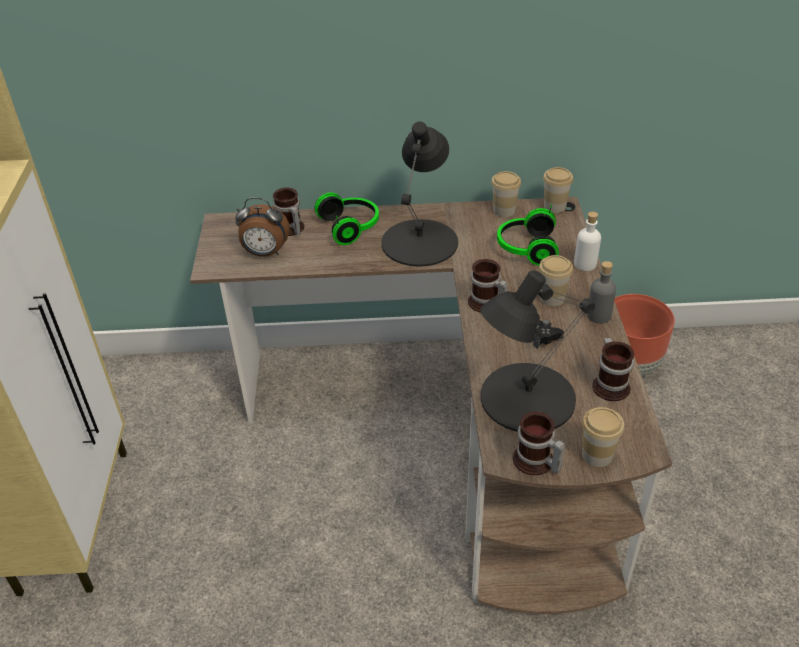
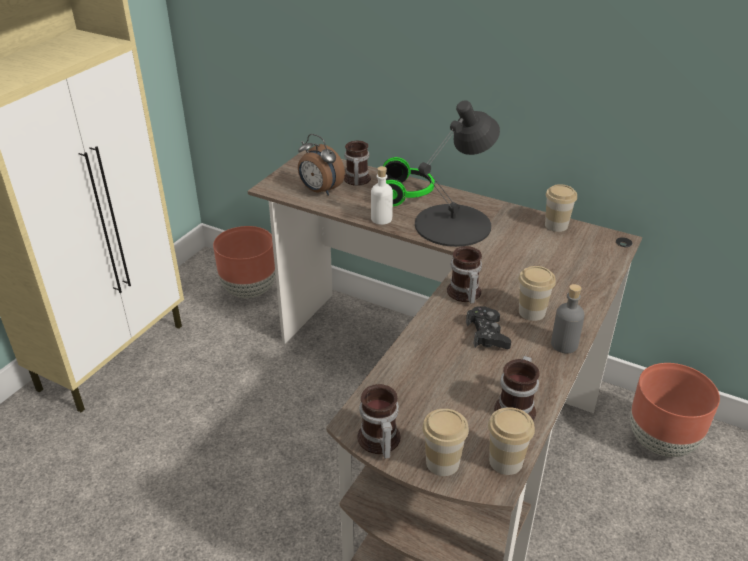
camera: 30 degrees right, 5 degrees down
black table lamp [480,270,595,432] -> none
headphones [497,205,559,266] -> none
cup [543,167,573,213] -> cup moved to [488,407,535,475]
white bottle [574,212,601,271] -> white bottle moved to [371,166,393,225]
none -> brown planter [213,226,276,298]

